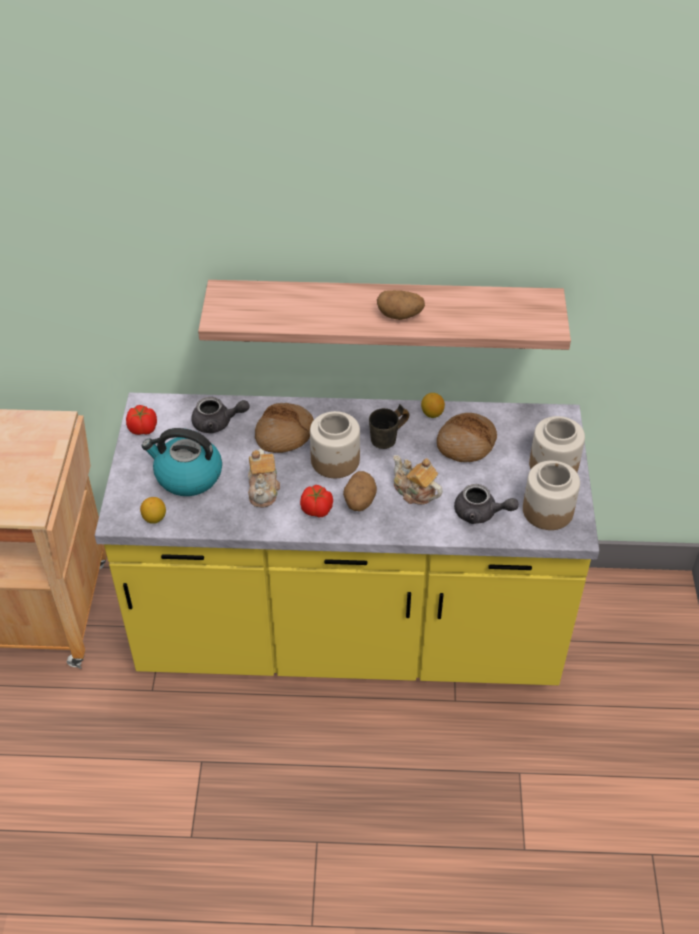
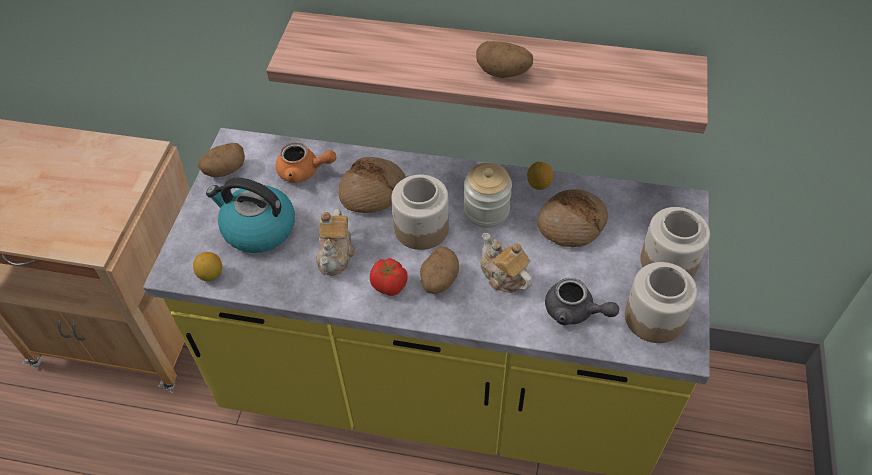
camera: 10 degrees right, 5 degrees up
tomato [126,405,157,435] -> potato [198,143,245,177]
grey teapot [191,397,250,434] -> orange teapot [276,142,336,183]
grey mug [369,404,410,449] -> jar [464,163,512,228]

